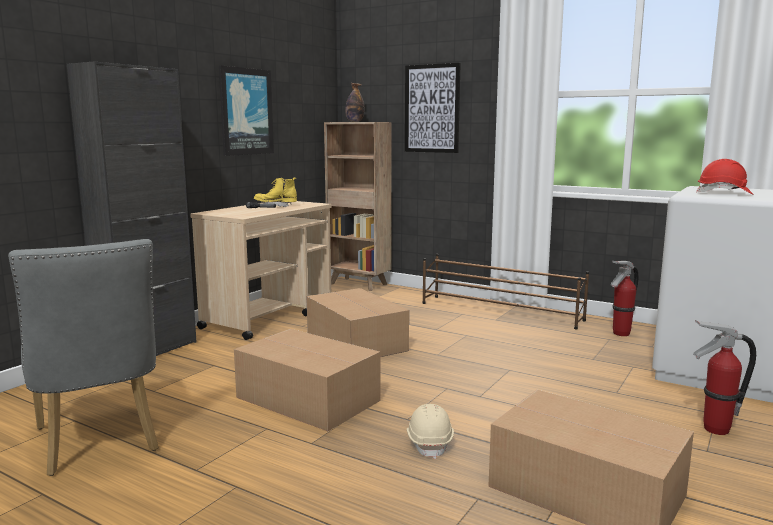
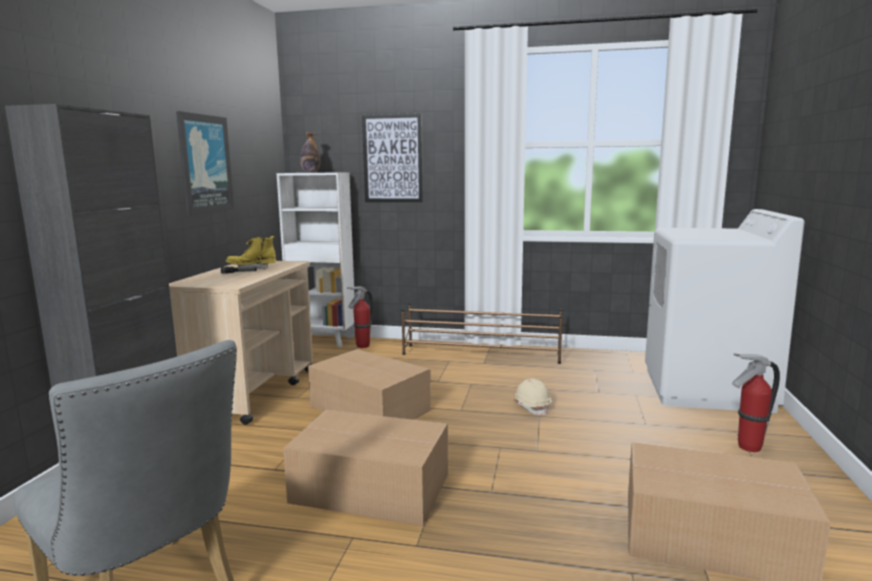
camera: 20 degrees left, 0 degrees up
brown bookcase [324,122,392,291] -> white bookcase [277,172,355,347]
beige hard hat [407,404,454,459] -> beige hard hat moved to [513,378,551,416]
fire extinguisher [611,261,638,336] -> fire extinguisher moved to [347,286,373,348]
red hard hat [696,159,754,195] -> none

